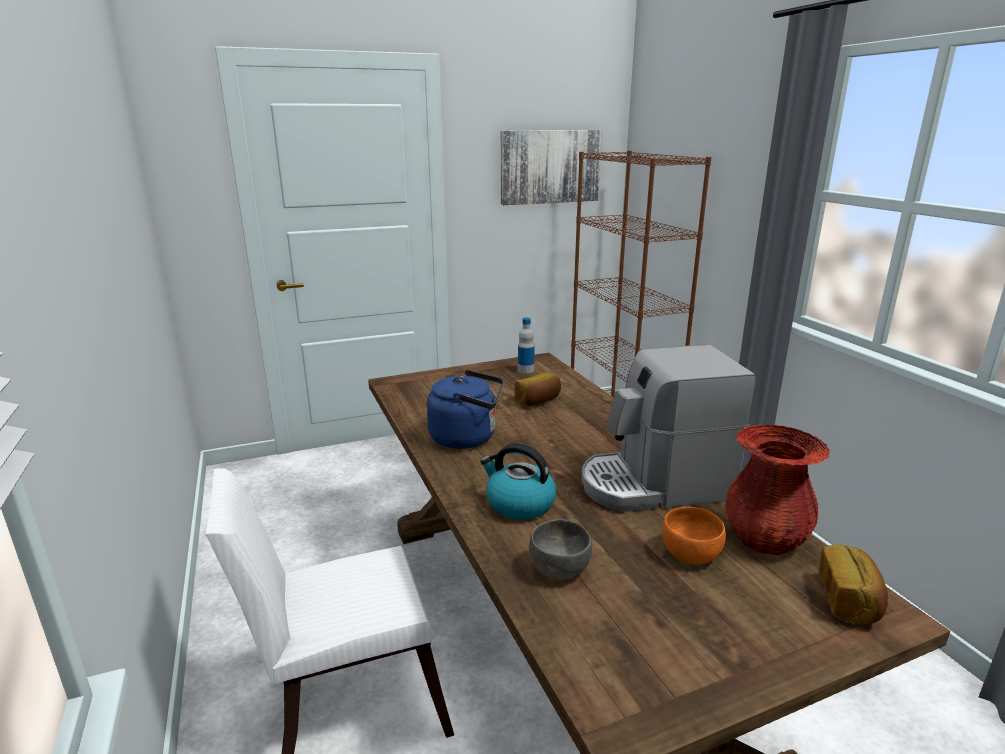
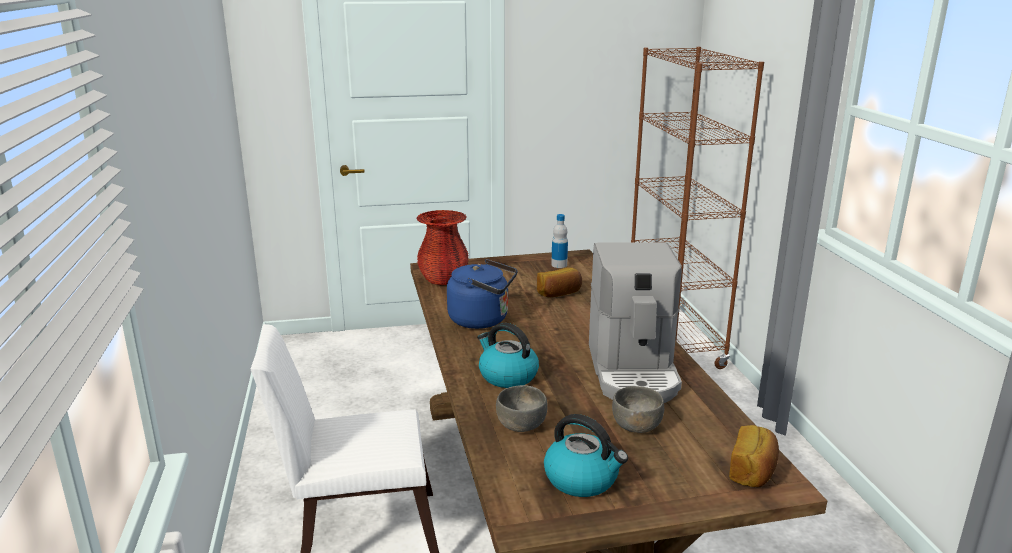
camera: 10 degrees right, 0 degrees up
picture [501,130,602,205] -> none
coffee machine [582,344,756,512] -> coffee machine turned 90 degrees counterclockwise [589,242,682,403]
orange bowl [663,507,726,564] -> grey bowl [612,386,664,433]
red vase [725,424,830,555] -> red vase moved to [416,210,468,285]
none -> kettle [544,414,628,497]

